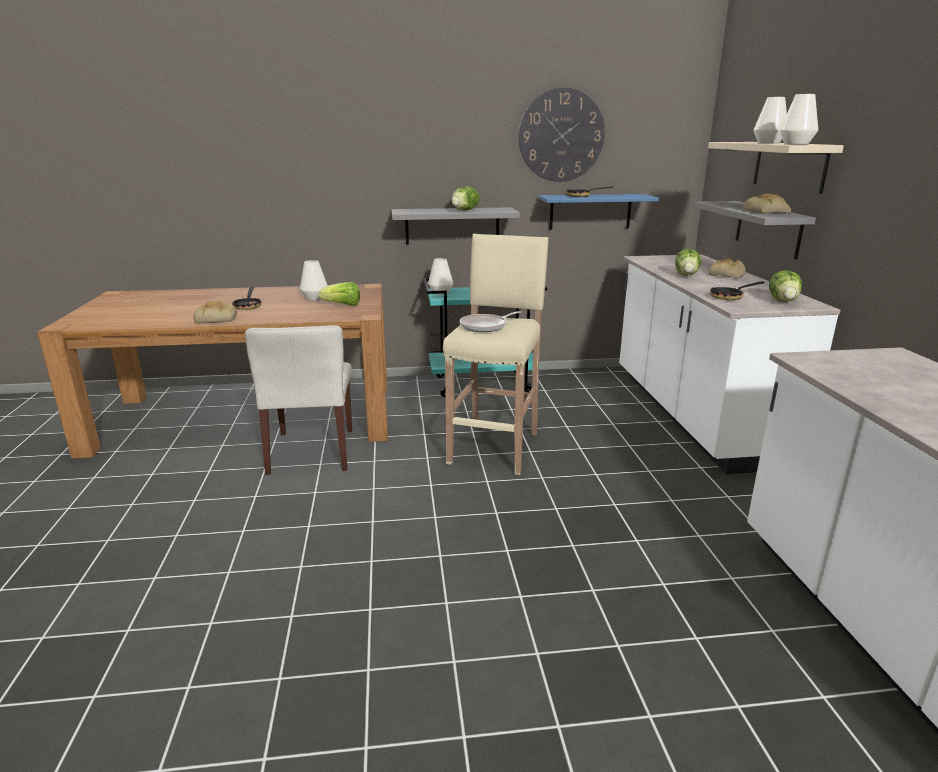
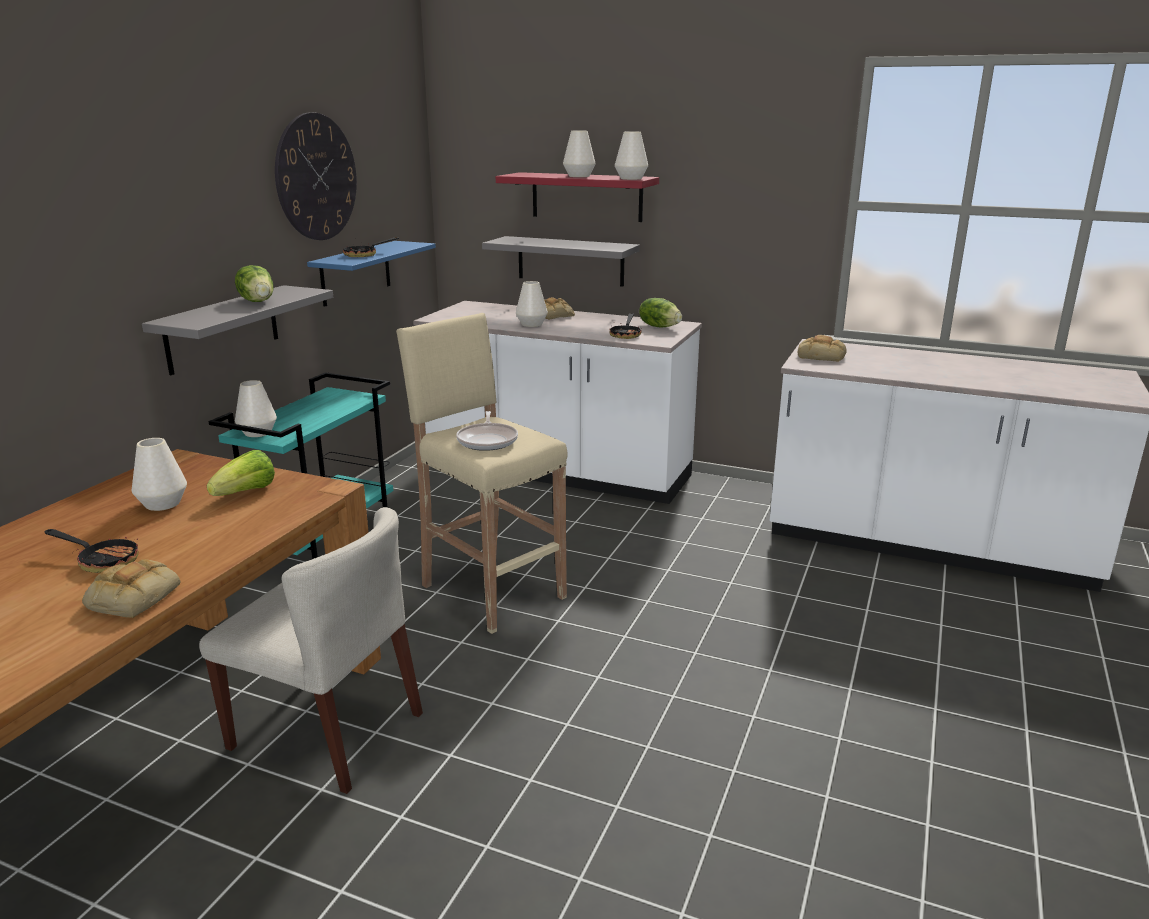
camera: 60 degrees left, 0 degrees up
lettuce [675,249,701,276] -> white vase [516,281,548,327]
beige shelf [708,142,844,194] -> red shelf [496,172,659,222]
bread [743,193,791,214] -> bread moved to [797,335,847,361]

